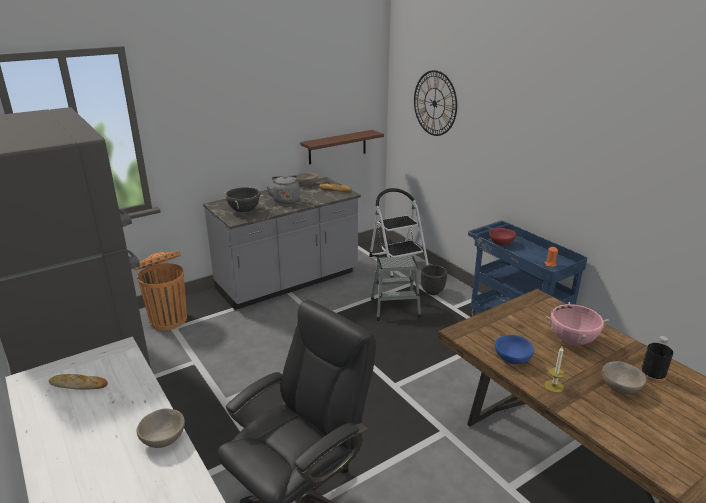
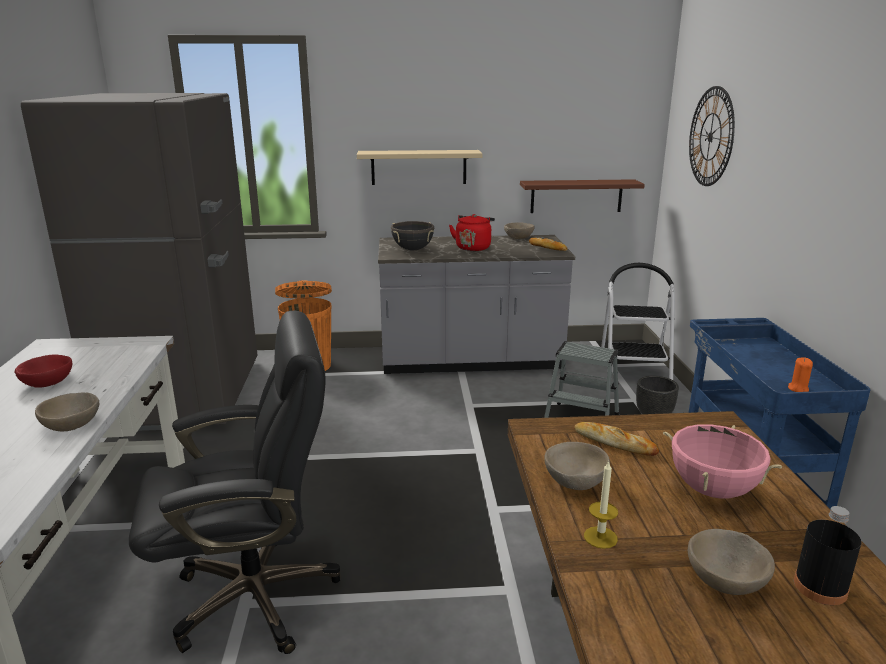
camera: 30 degrees right, 5 degrees down
bread [49,374,108,390] -> bread moved to [574,422,659,456]
grey kettle [266,175,300,204] -> red kettle [449,214,495,251]
red bowl [489,228,516,245] -> red bowl moved to [14,354,72,388]
blue bowl [495,335,534,364] -> beige bowl [544,442,610,490]
none -> beige shelf [357,150,482,185]

